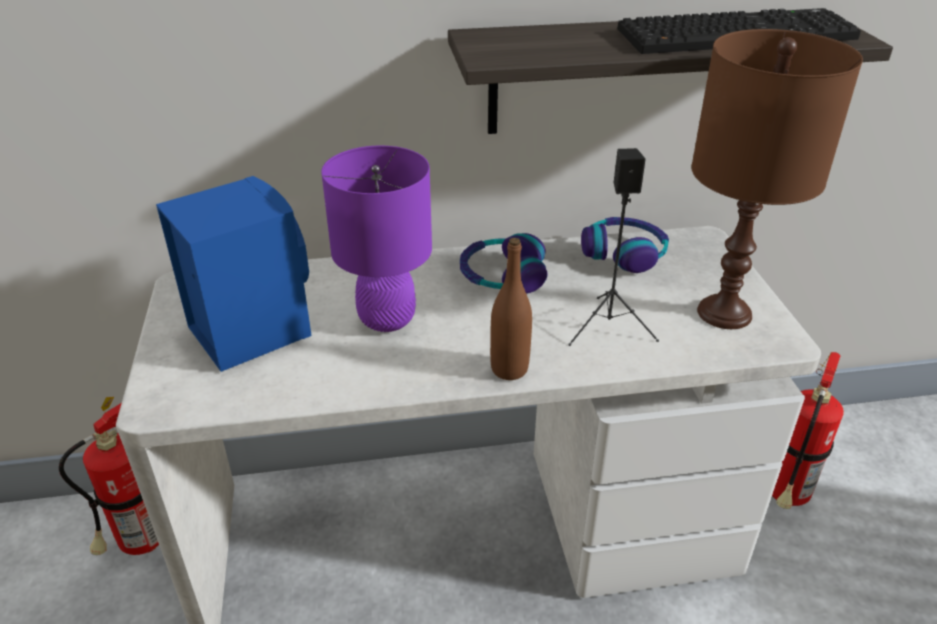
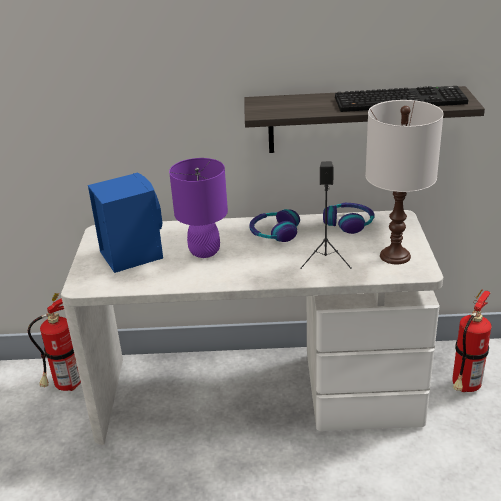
camera: 10 degrees right, 5 degrees down
brown bottle [490,238,532,380] -> none
brown table lamp [691,29,863,329] -> white table lamp [365,100,444,264]

